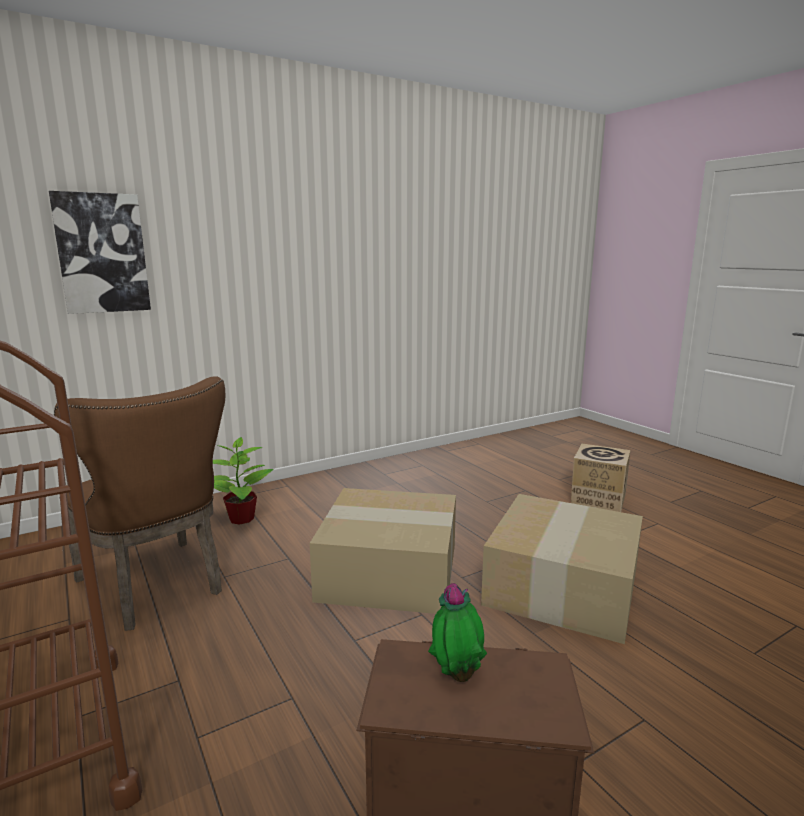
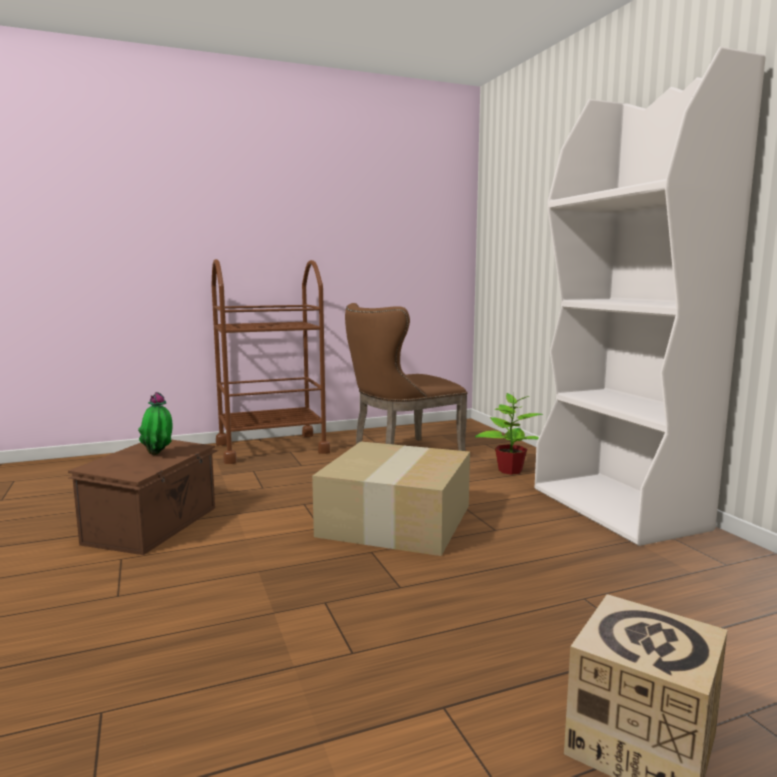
camera: 100 degrees right, 5 degrees down
picture [49,191,151,314] -> none
cardboard box [481,494,643,644] -> none
none -> white bookcase [535,47,766,546]

